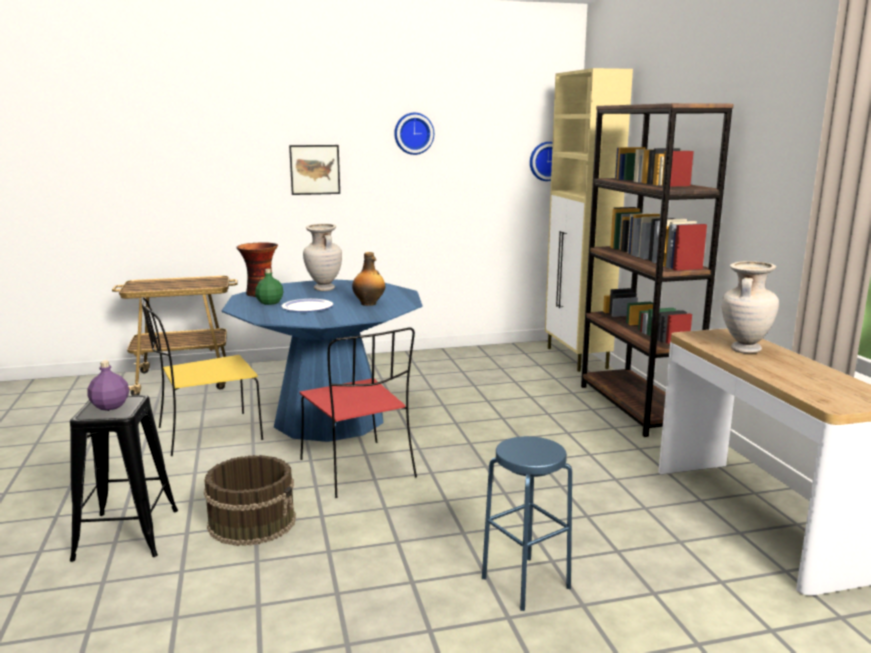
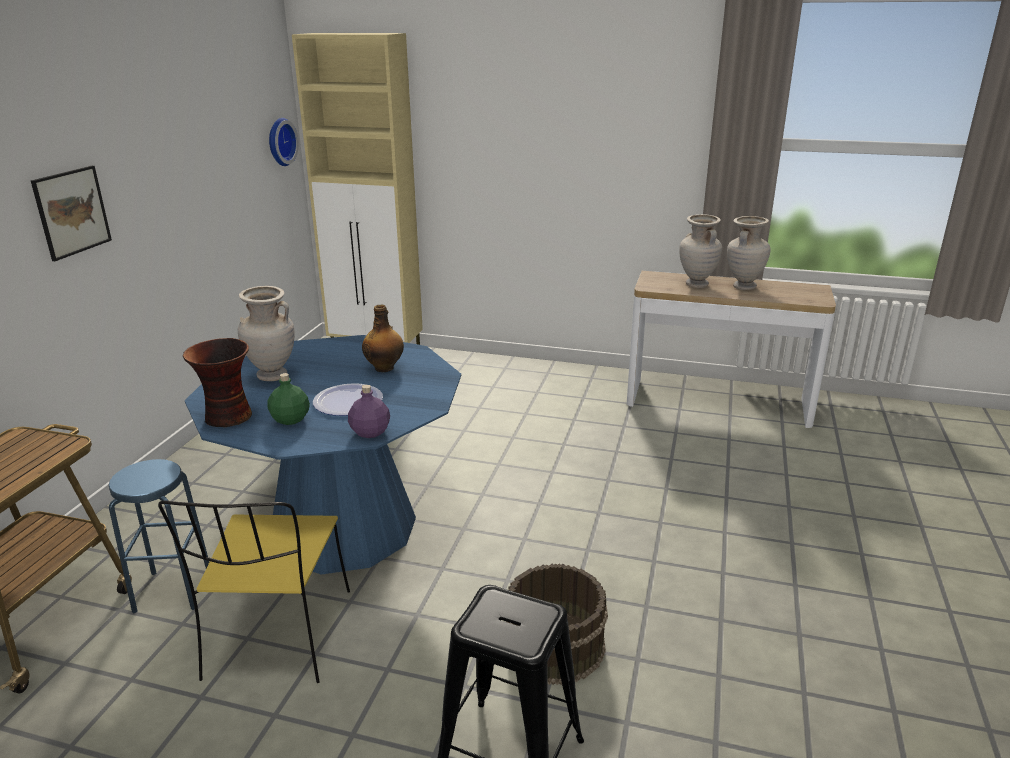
camera: 60 degrees left, 10 degrees up
purple bottle [87,361,129,410] -> purple bottle moved to [348,385,390,438]
red chair [300,327,417,498] -> none
wall clock [394,113,434,155] -> none
blue stool [482,436,572,611] -> blue stool moved to [109,459,209,613]
brown bookcase [581,103,734,437] -> none
none -> beige vase [727,216,770,290]

